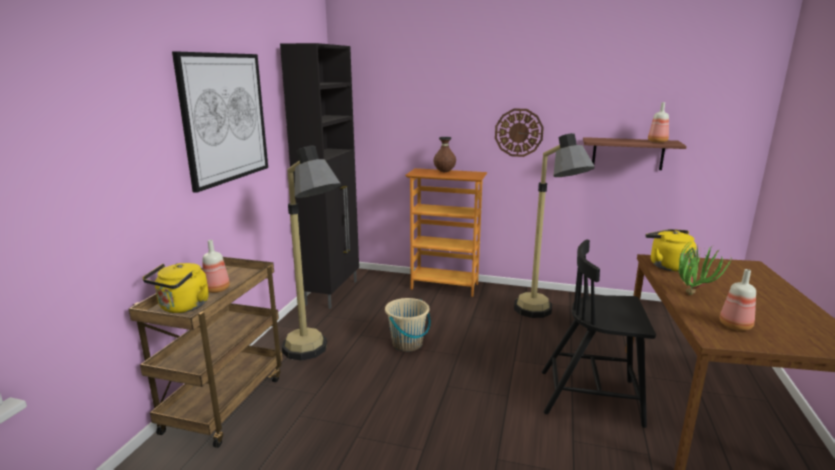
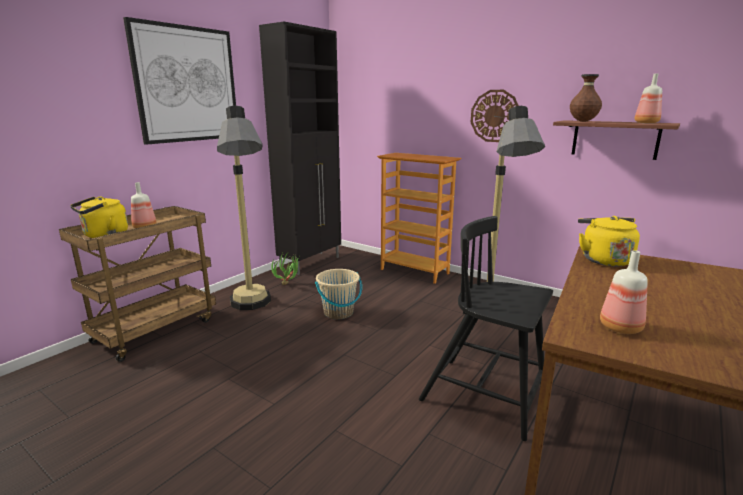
camera: 20 degrees right, 0 degrees up
brown vase [434,137,456,172] -> brown vase moved to [570,74,602,122]
potted plant [679,244,732,295] -> potted plant moved to [271,253,300,285]

